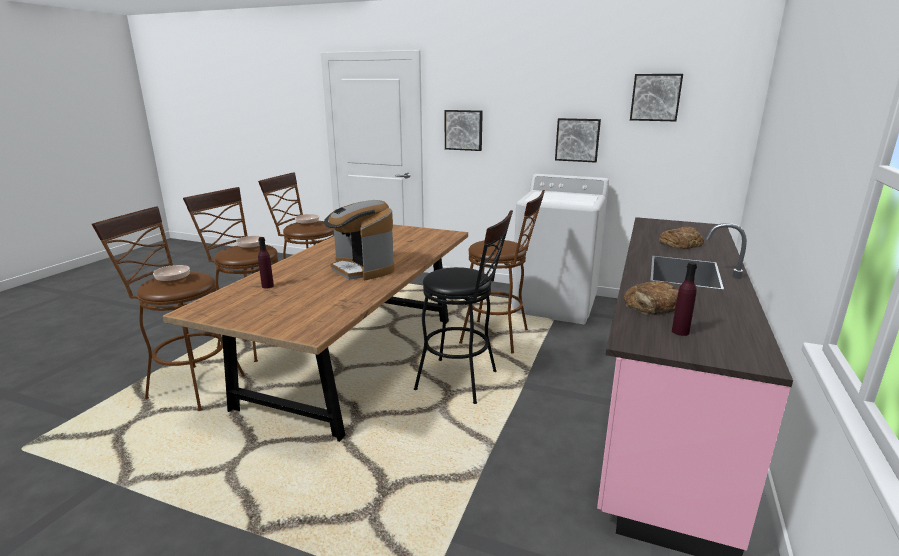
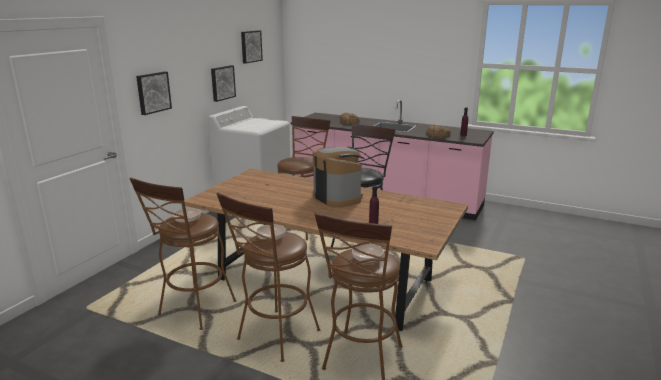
camera: 85 degrees left, 0 degrees up
coffee machine [324,200,394,280] -> coffee machine turned 90 degrees counterclockwise [313,146,364,208]

